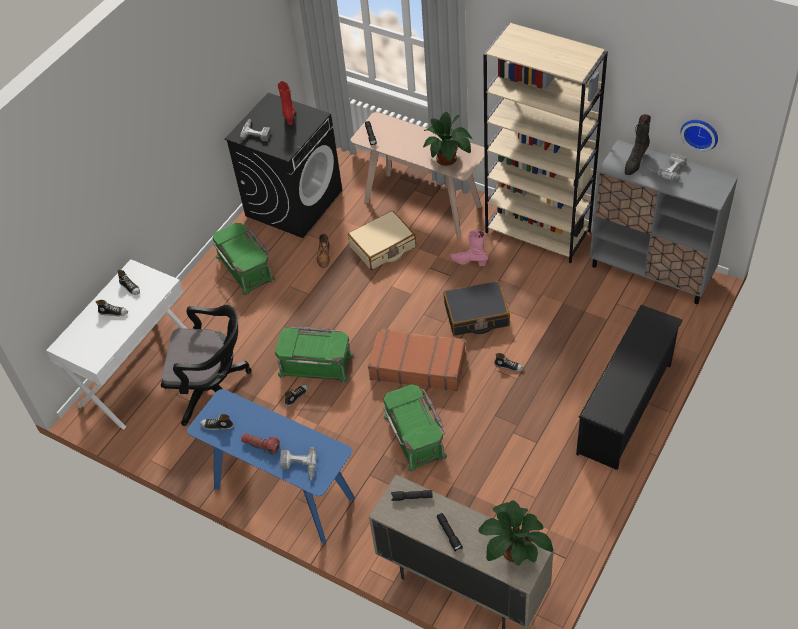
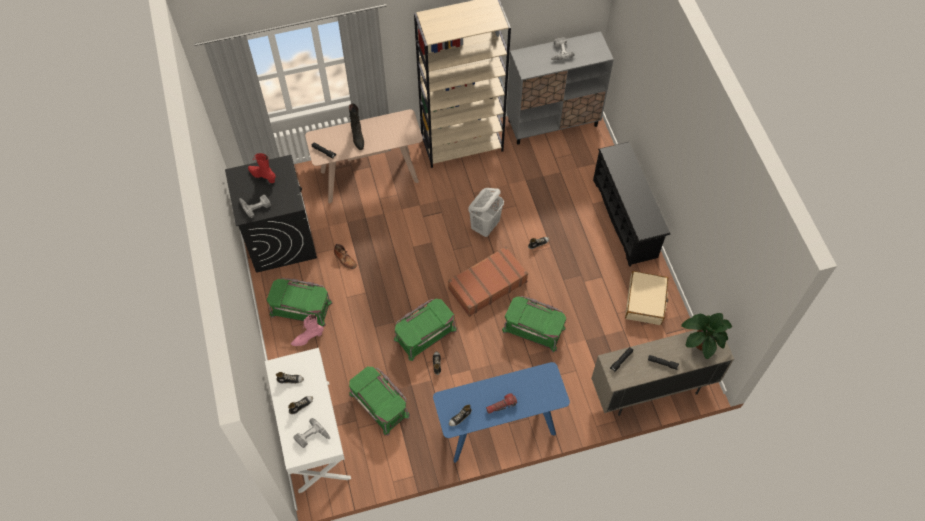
camera: 50 degrees left, 10 degrees up
black office chair [161,305,252,426] -> green storage box [349,367,410,435]
power drill [280,447,316,480] -> power drill moved to [293,418,330,448]
beige suitcase [348,211,416,270] -> beige suitcase moved to [625,271,668,325]
potted plant [423,112,472,166] -> none
black suitcase [443,281,510,336] -> white laundry basket [469,188,504,237]
pink boot [450,230,488,266] -> pink boot moved to [291,314,324,346]
black boot [625,114,651,175] -> black boot moved to [349,104,364,150]
wall clock [681,120,718,152] -> none

